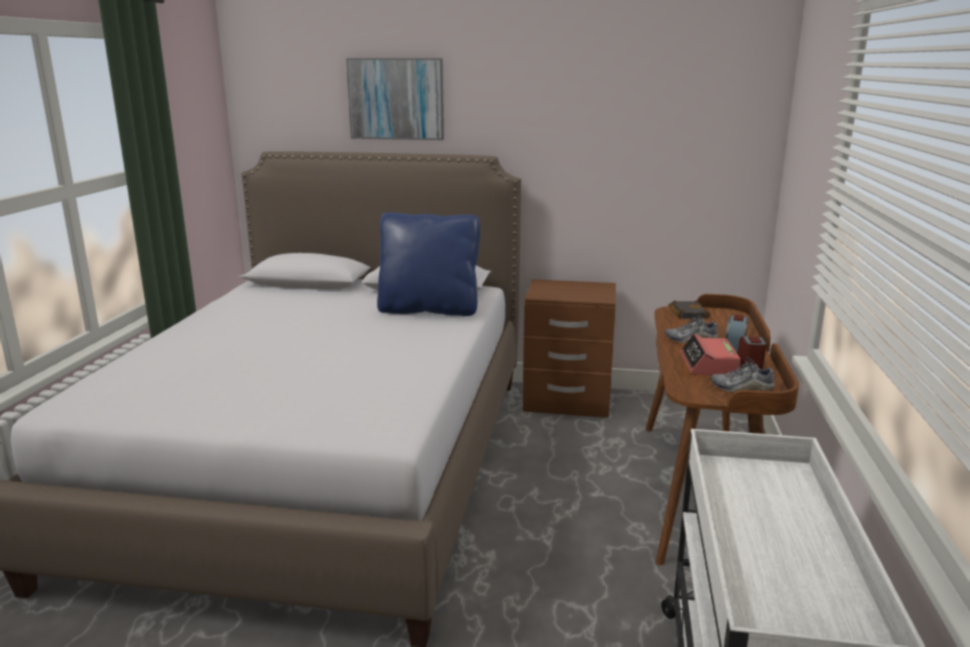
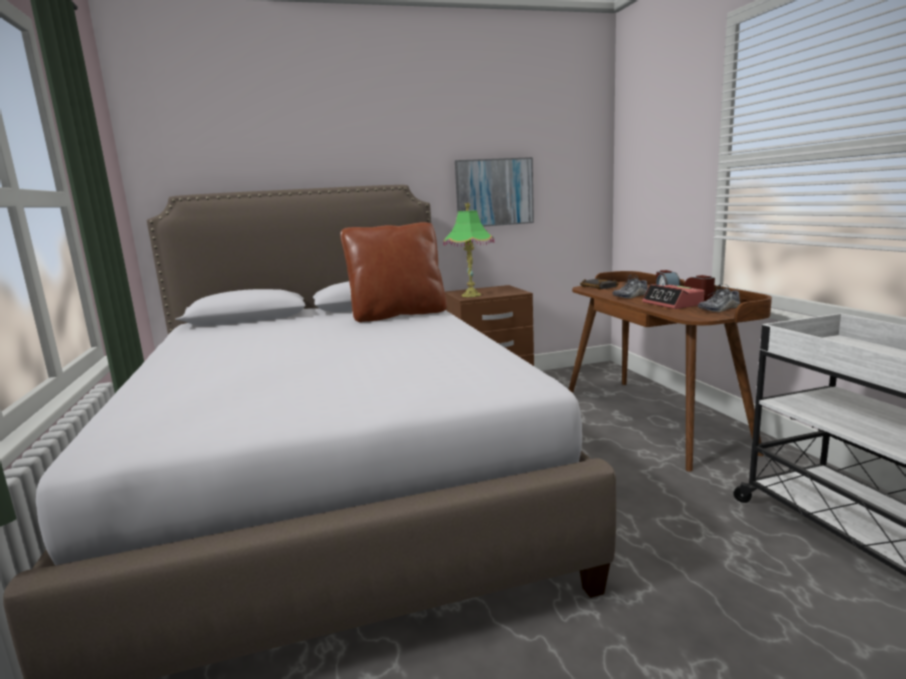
camera: 25 degrees left, 5 degrees down
picture [346,58,444,140] -> picture moved to [455,157,534,227]
blue pillow [377,212,480,316] -> brown pillow [340,222,447,322]
none -> table lamp [443,203,495,297]

